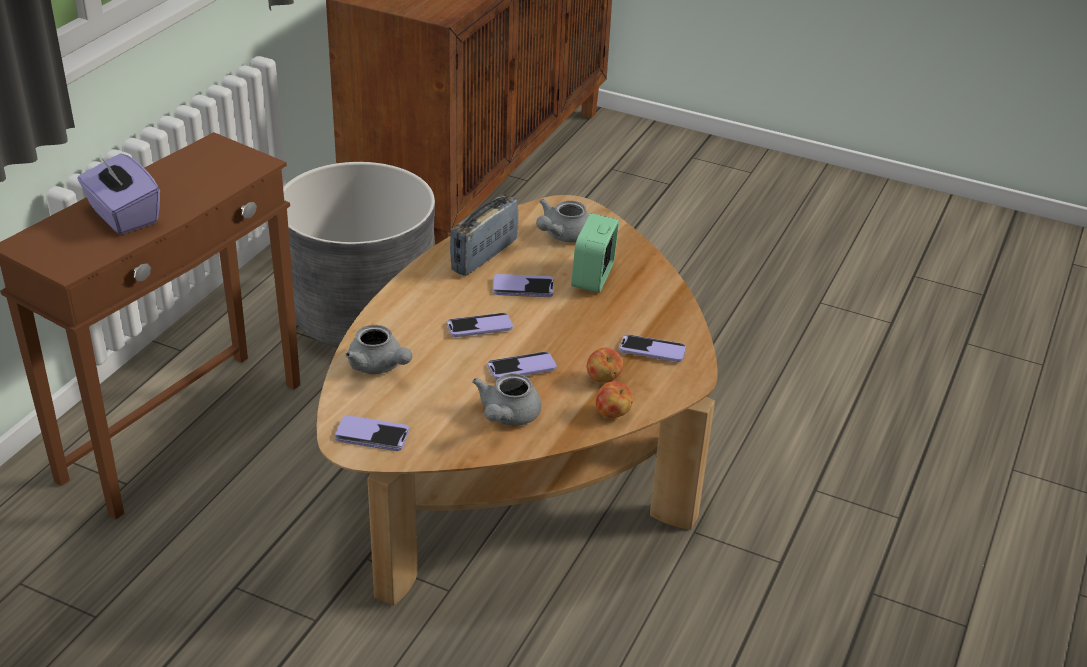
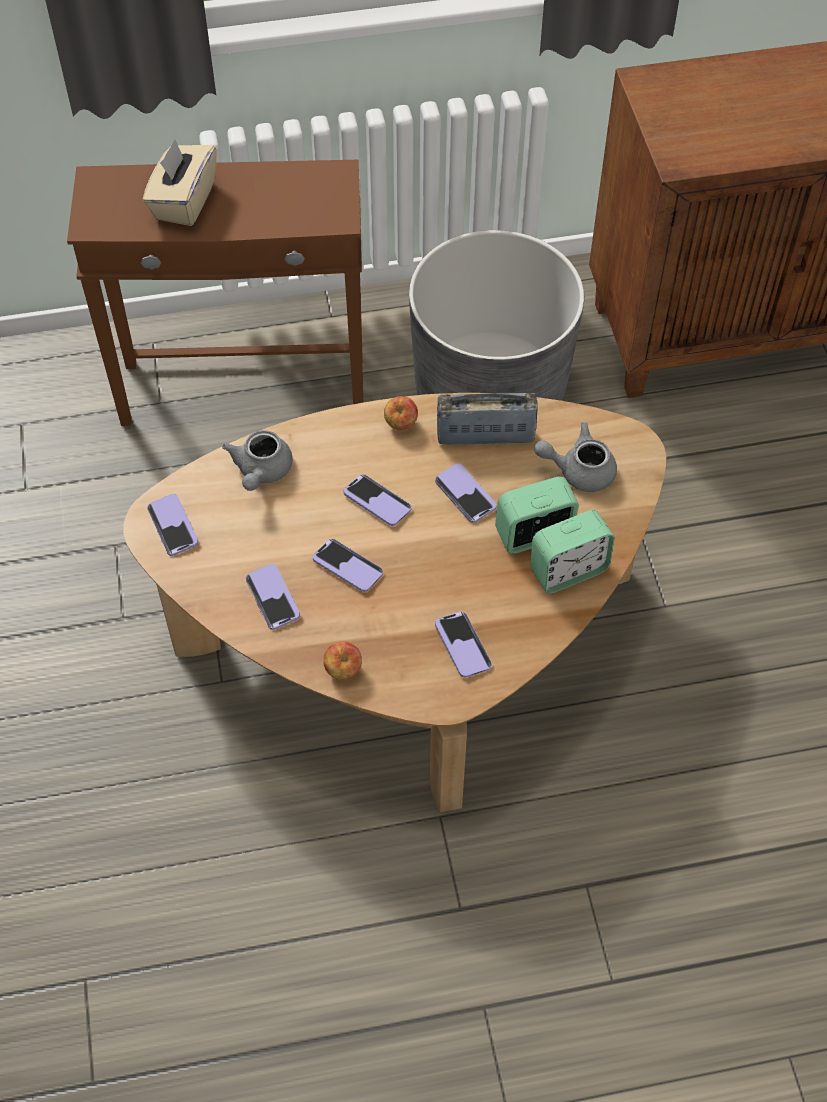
camera: 55 degrees right, 20 degrees up
purple tissue box [77,153,160,234] -> beige tissue box [143,139,217,226]
grey teapot [472,373,542,426] -> phone [246,564,300,630]
apple [586,347,623,383] -> apple moved to [384,396,418,430]
none -> alarm clock [530,510,615,594]

